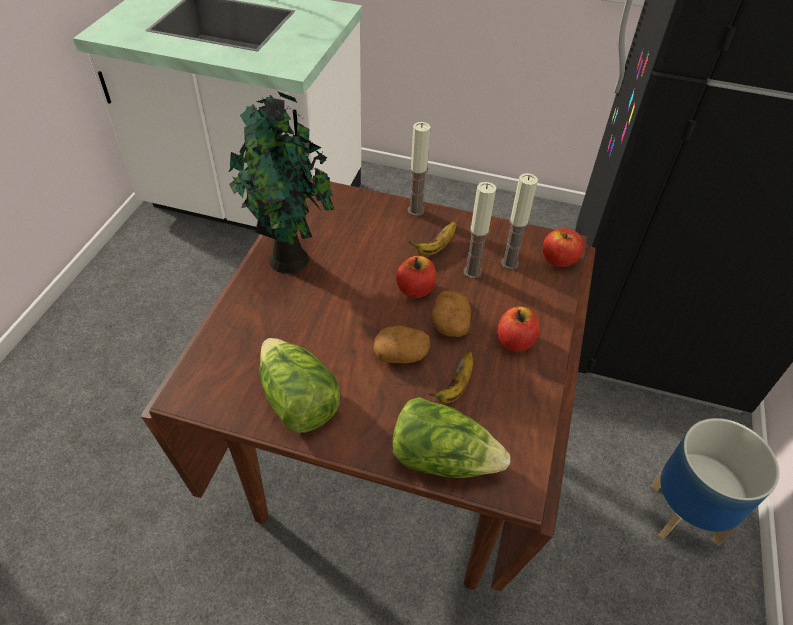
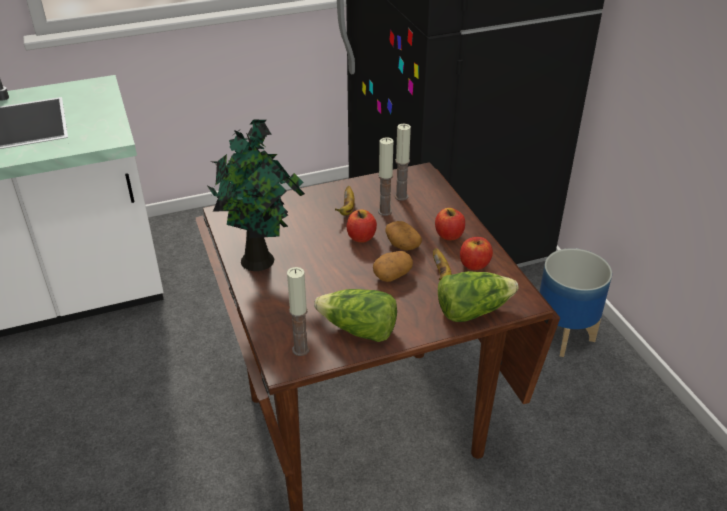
camera: 35 degrees left, 10 degrees down
candle [408,122,430,216] -> candle moved to [287,267,310,356]
apple [543,228,584,267] -> apple moved to [460,237,493,270]

